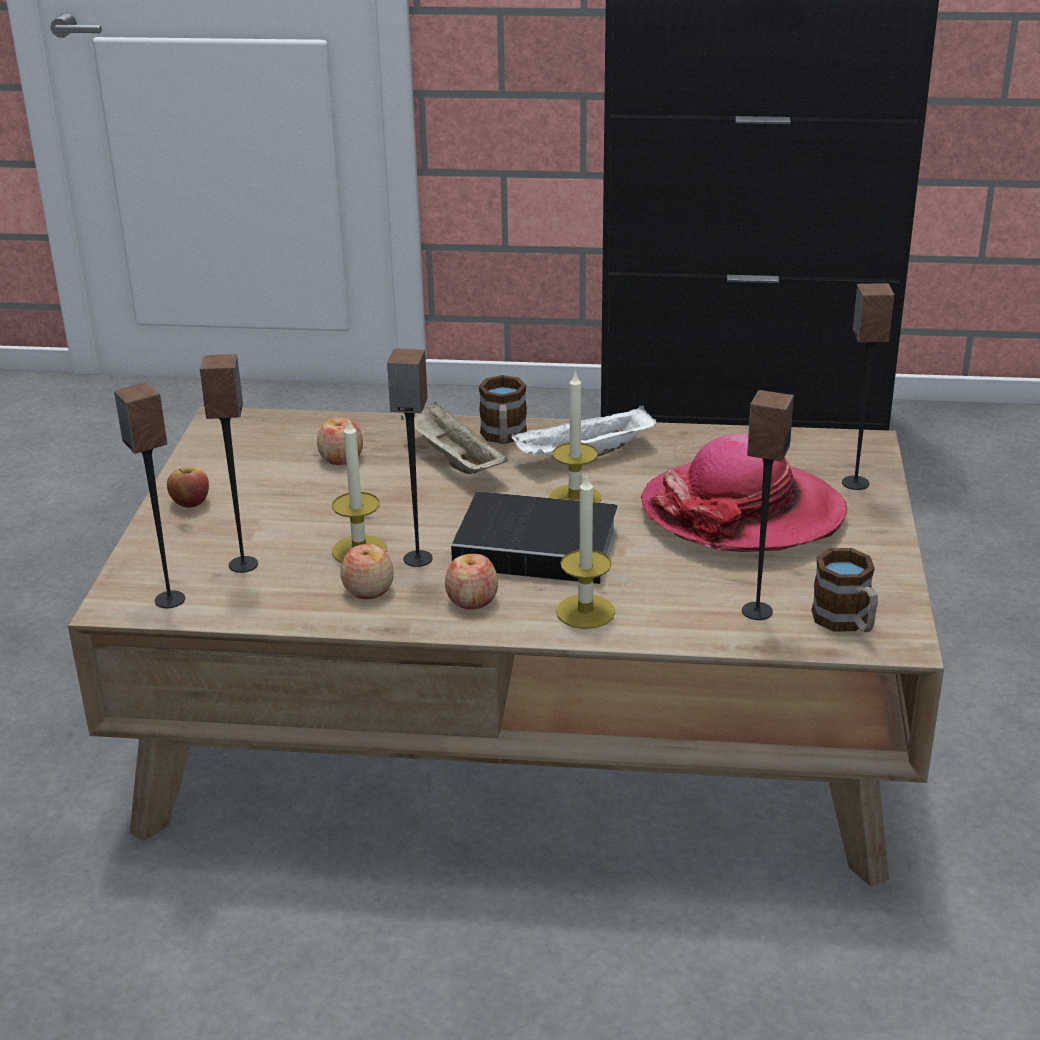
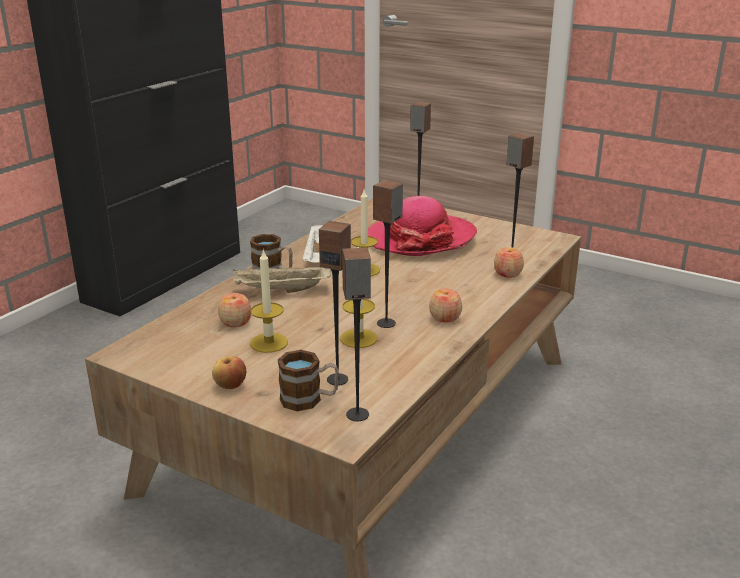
camera: 65 degrees left, 5 degrees down
apple [341,544,394,599] -> apple moved to [494,247,524,278]
book [451,492,632,584] -> none
candle [556,473,615,629] -> candle moved to [250,249,288,353]
mug [811,548,878,632] -> mug moved to [278,350,339,411]

